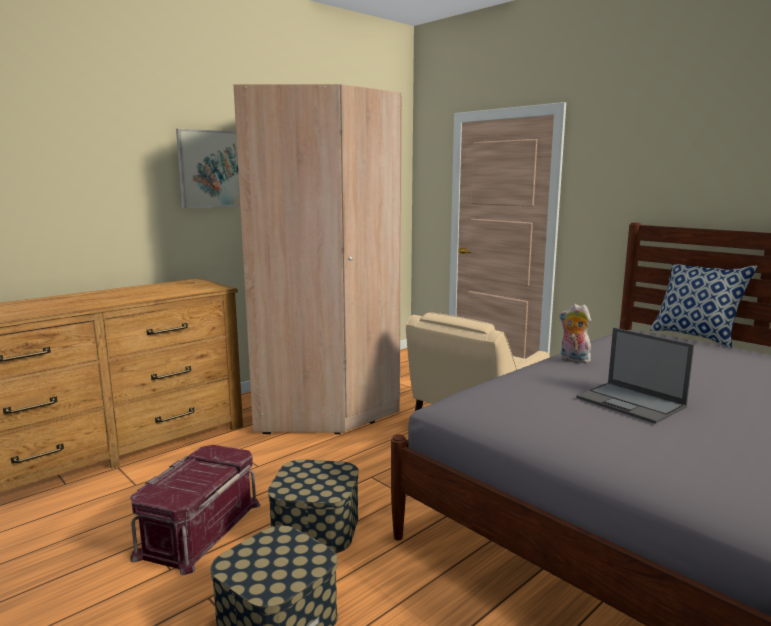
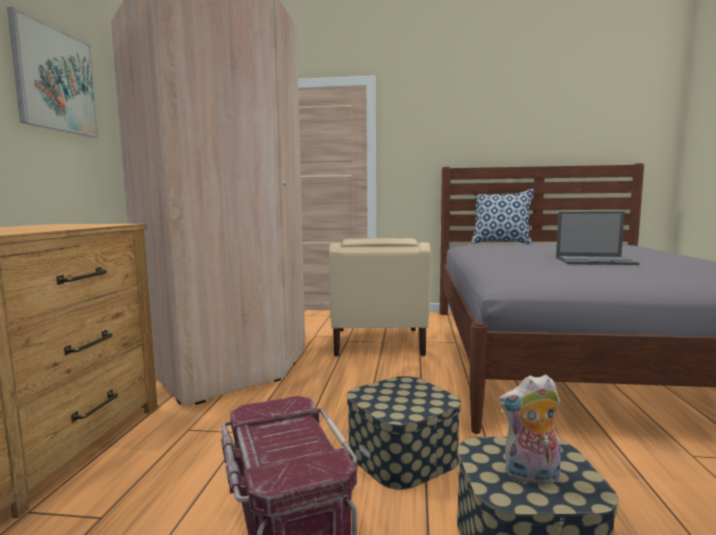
camera: 40 degrees left, 5 degrees down
plush toy [559,304,591,363] -> plush toy moved to [499,375,561,485]

